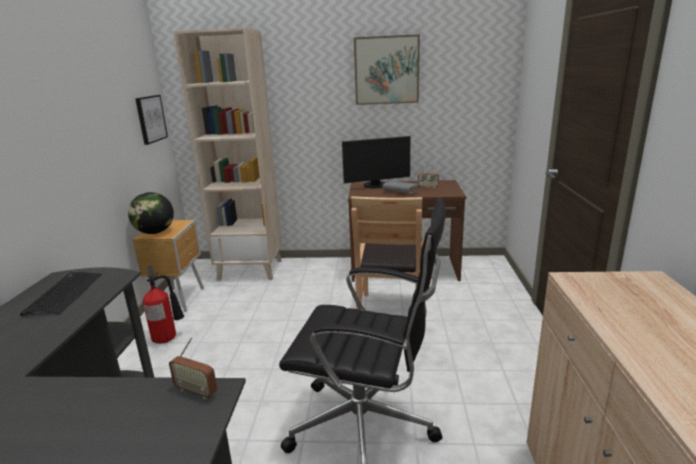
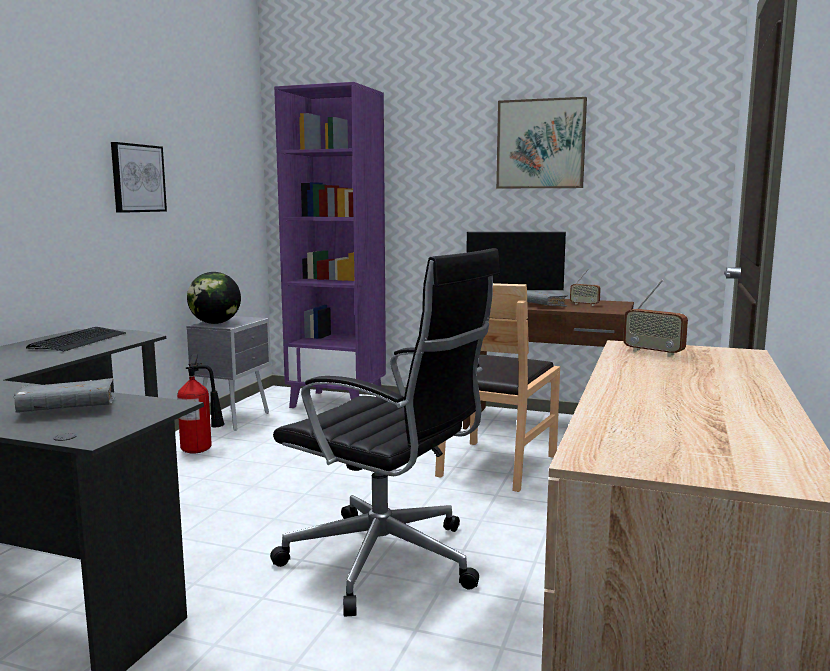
camera: 15 degrees right, 10 degrees down
brown nightstand [132,220,204,312] -> grey nightstand [187,316,271,431]
picture [135,95,168,145] -> picture moved to [111,142,167,213]
radio [169,337,217,399] -> radio moved to [623,280,688,357]
beige bookcase [174,27,282,281] -> purple bookcase [274,82,386,408]
none -> grey book [13,378,115,413]

